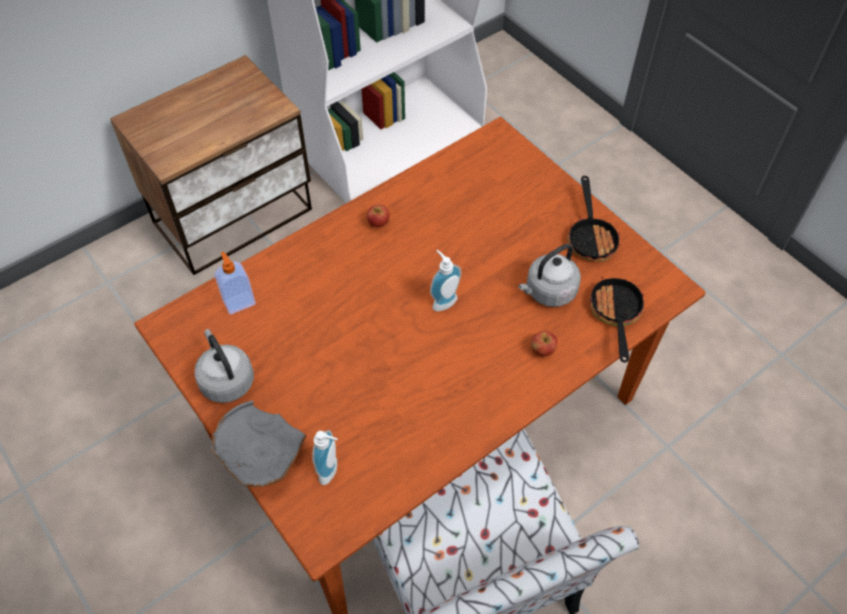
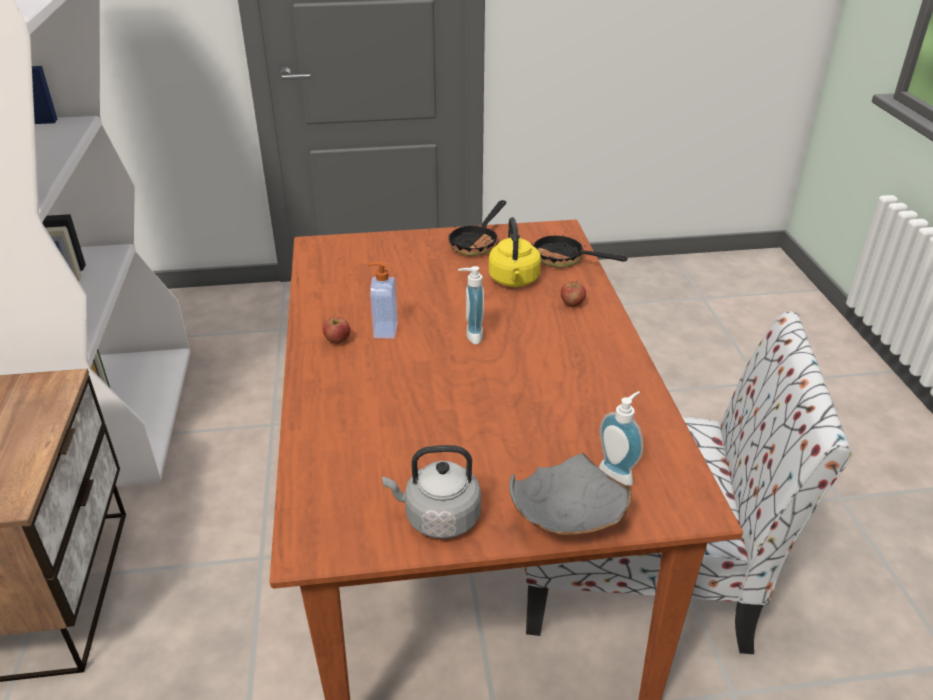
camera: 60 degrees left, 20 degrees down
soap dispenser [215,251,256,315] -> soap dispenser moved to [368,262,398,339]
grey kettle [518,244,581,307] -> yellow kettle [489,217,541,287]
frying pan [567,176,621,262] -> frying pan turned 90 degrees clockwise [448,200,506,256]

